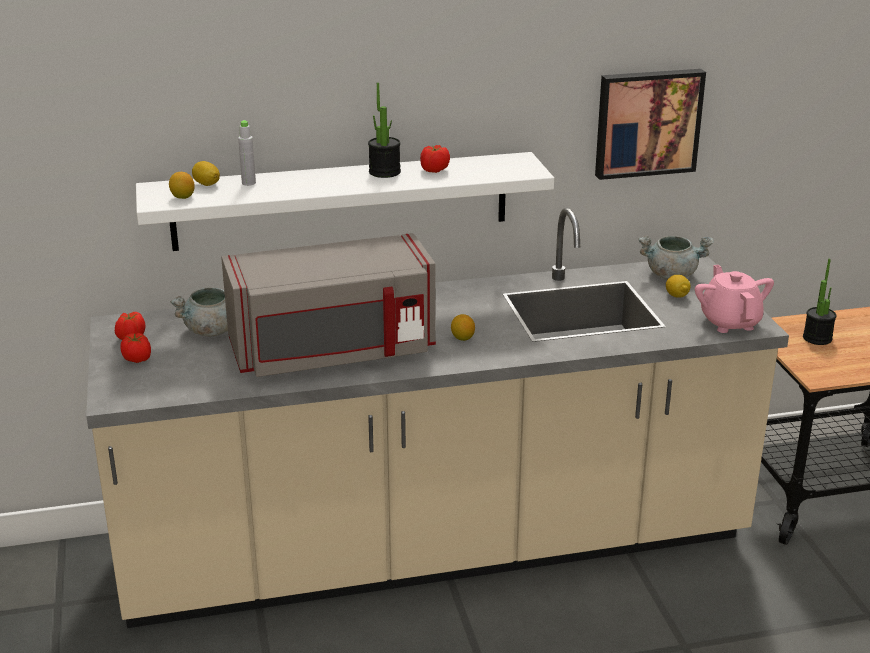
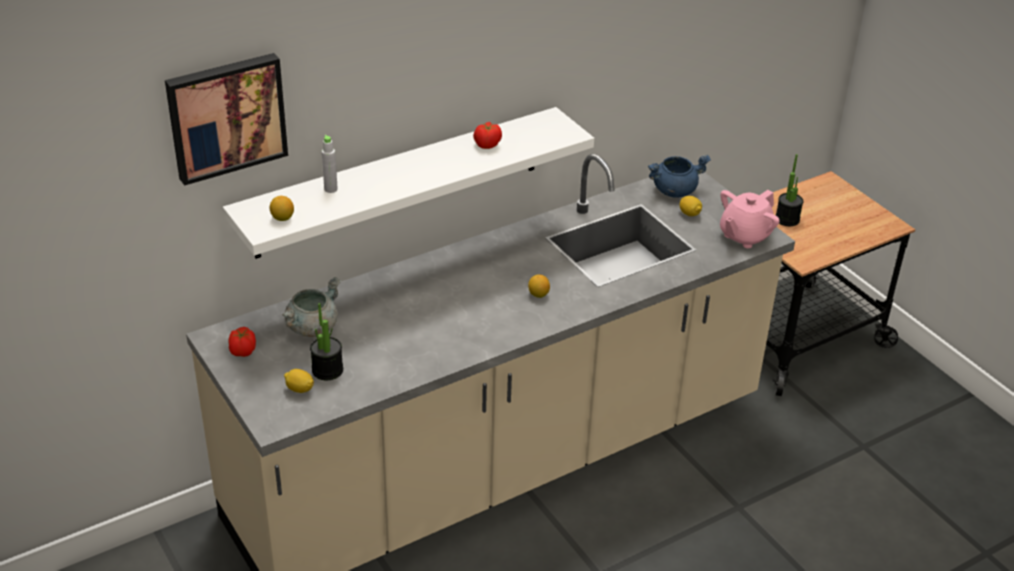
camera: 20 degrees left, 10 degrees up
tomato [121,333,151,363] -> none
lemon [192,161,220,186] -> lemon moved to [284,369,314,393]
grey microwave [221,233,436,377] -> none
potted plant [368,82,401,178] -> potted plant moved to [310,303,343,380]
picture [595,69,706,180] -> picture moved to [165,53,288,186]
grey cooking pot [638,236,714,279] -> blue cooking pot [648,155,711,198]
pink teapot [695,265,774,333] -> pink teapot turned 105 degrees counterclockwise [720,190,780,248]

